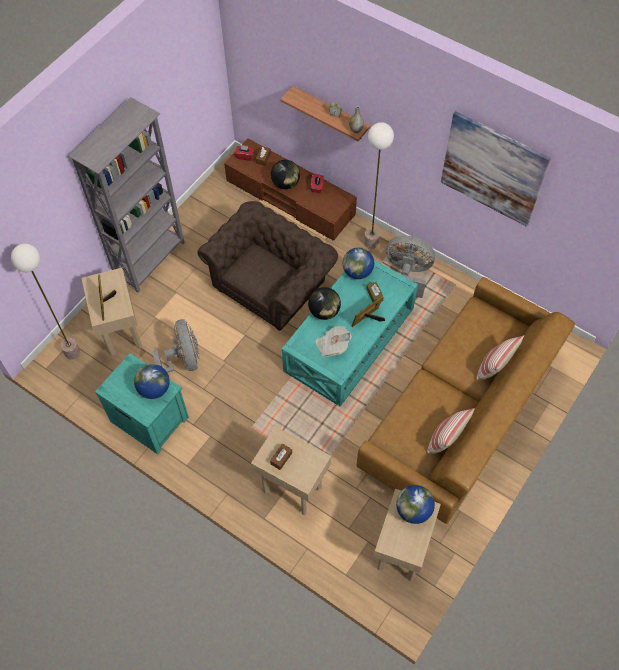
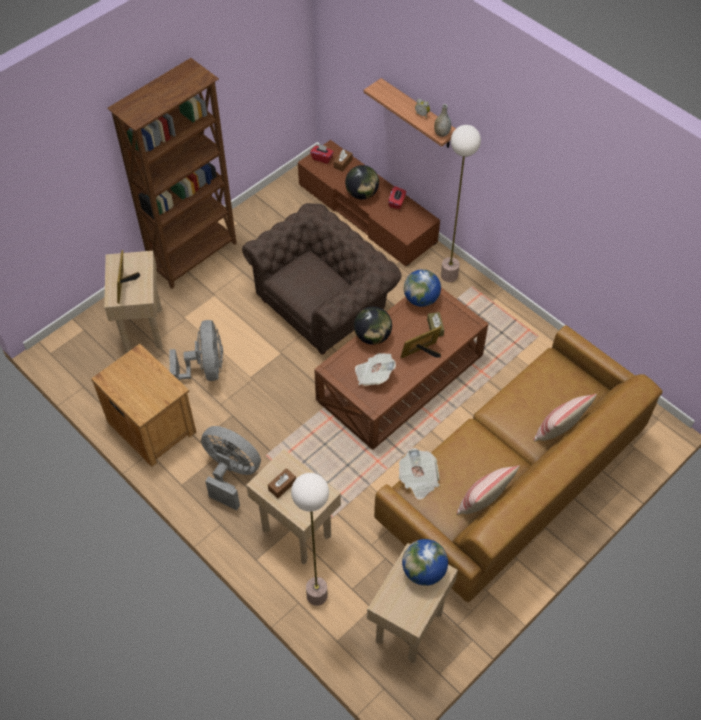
camera: 10 degrees right, 5 degrees down
floor lamp [11,244,80,360] -> floor lamp moved to [291,473,329,606]
grey bookcase [68,97,185,293] -> brown bookcase [107,58,237,289]
turquoise nightstand [95,353,189,454] -> brown nightstand [91,344,196,467]
globe [134,364,170,399] -> none
turquoise coffee table [282,260,418,406] -> brown coffee table [314,287,488,450]
grey fan [386,236,435,298] -> grey fan moved to [201,426,261,511]
picture [441,111,551,227] -> none
none -> newspaper [399,448,440,500]

